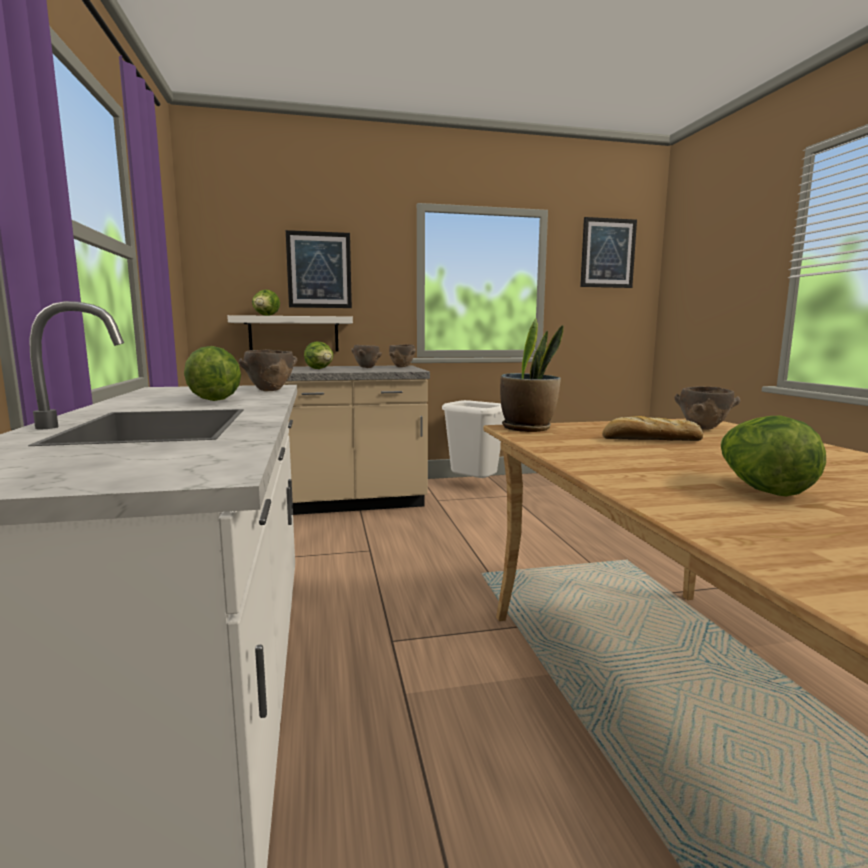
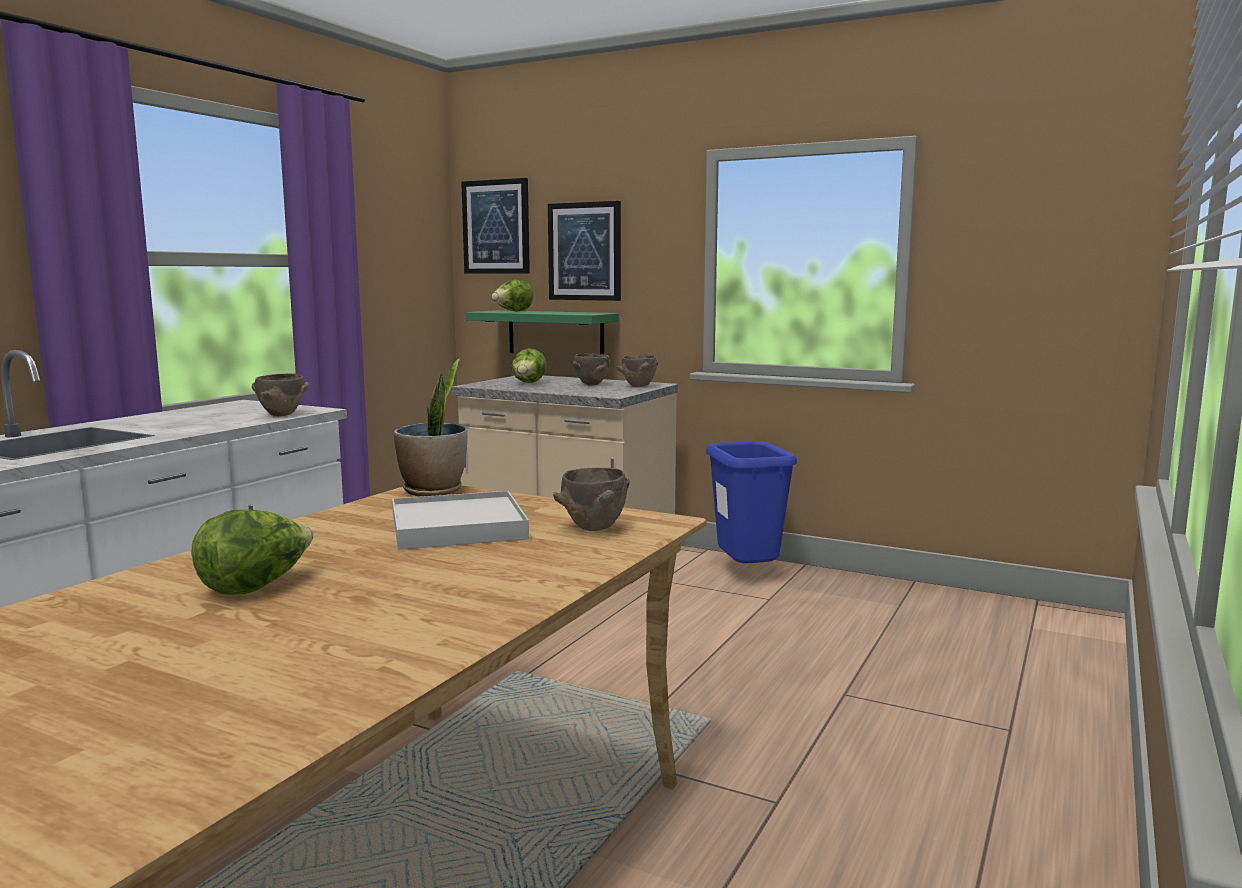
camera: 40 degrees right, 0 degrees up
lettuce [184,346,241,401] -> none
white shelf [227,315,353,352] -> green shelf [466,310,619,354]
white trash can [442,400,505,478] -> blue trash can [706,441,797,563]
picture [580,217,637,288] -> picture moved to [461,178,530,273]
bread [602,416,703,441] -> white tray [392,491,529,550]

